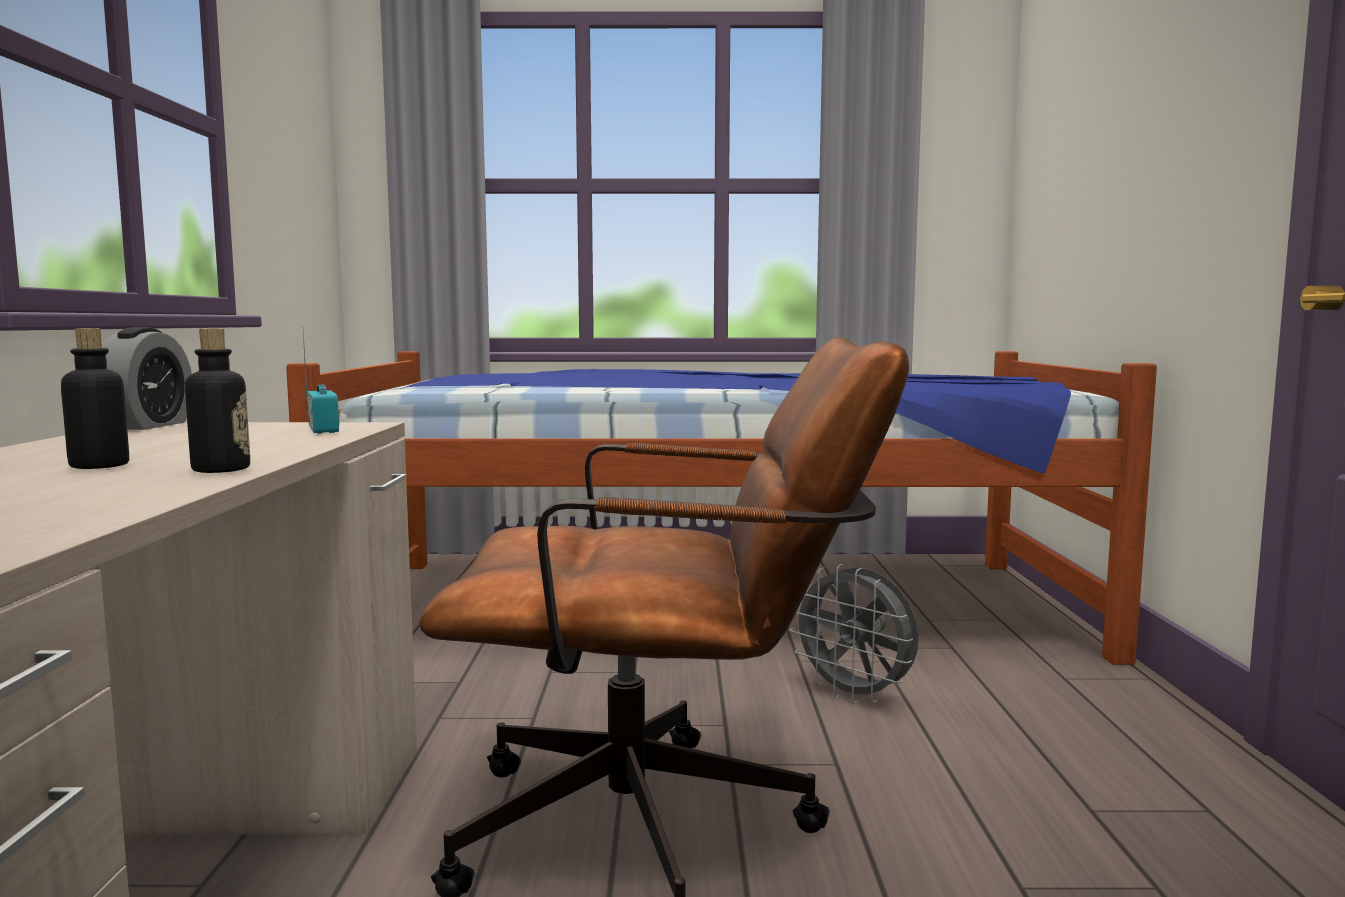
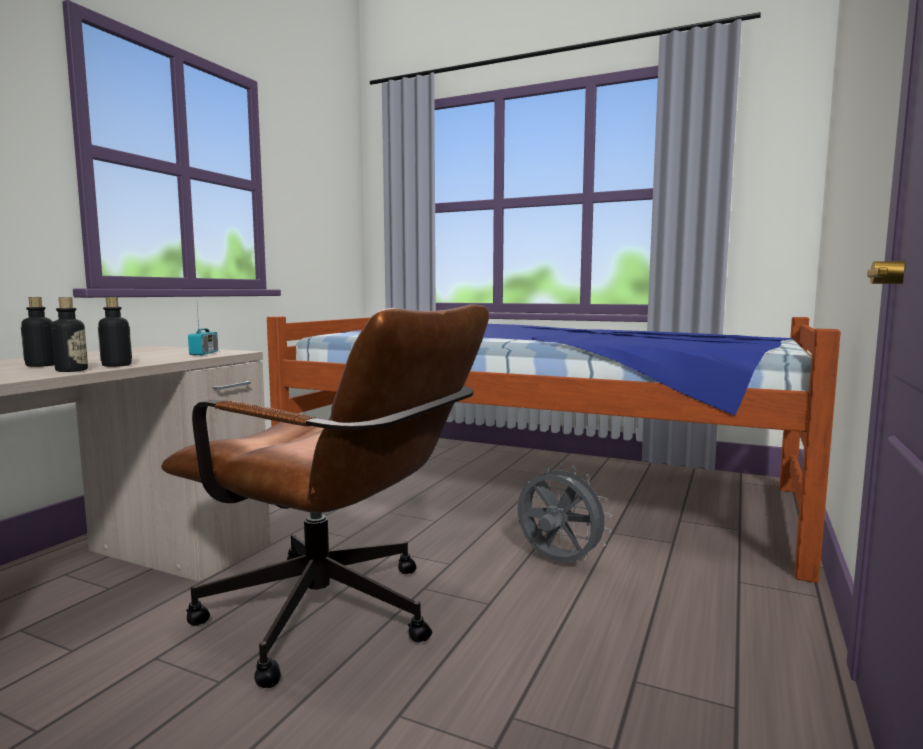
camera: 25 degrees right, 0 degrees up
alarm clock [102,327,192,430] -> none
grey fan [789,564,918,704] -> grey fan turned 150 degrees clockwise [518,463,612,562]
none -> bottle [98,297,132,367]

